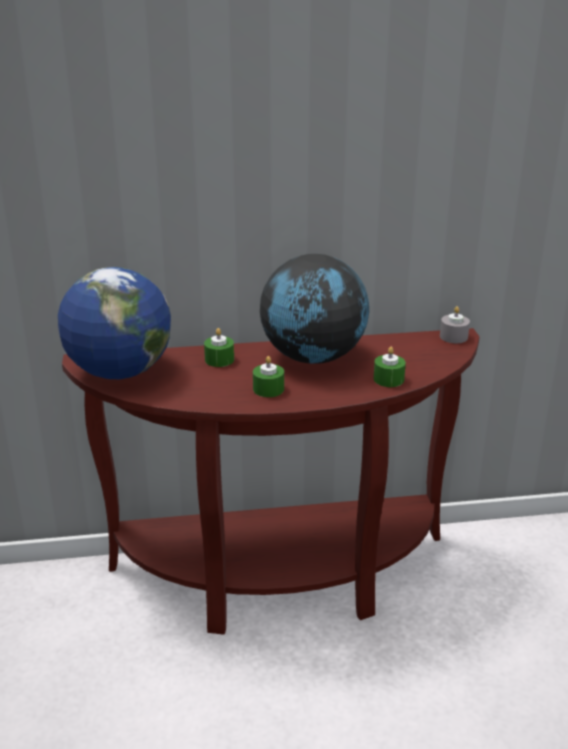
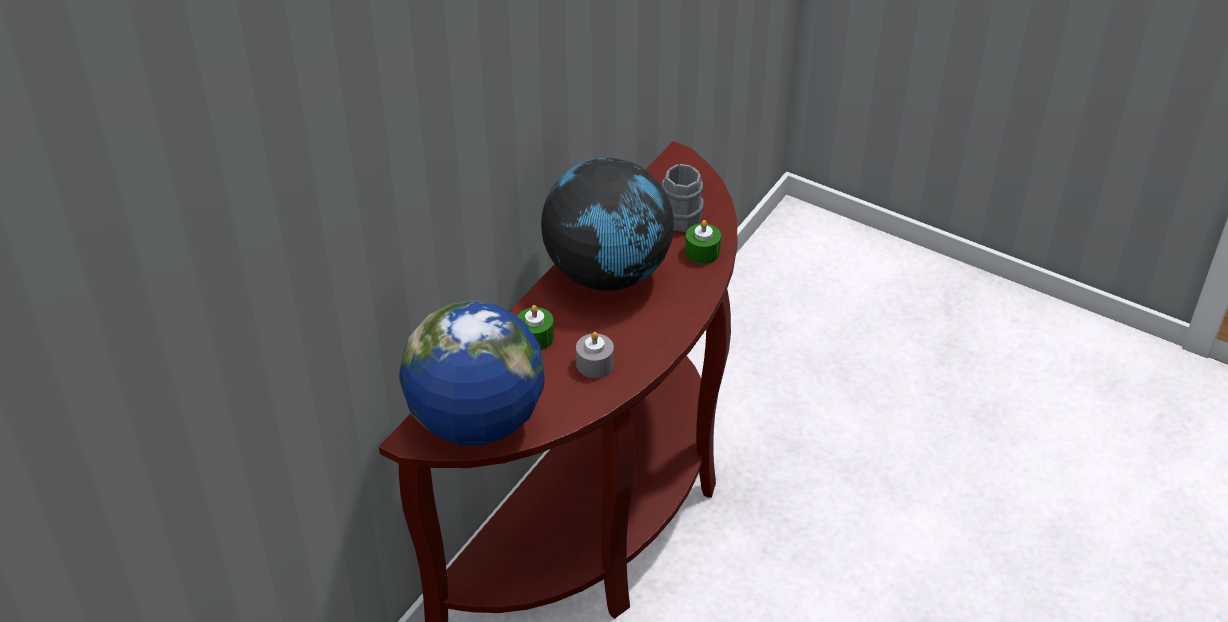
camera: 50 degrees left, 15 degrees up
green candle [253,356,284,397] -> none
grey candle [440,306,470,343] -> grey candle moved to [576,332,614,378]
none -> grey mug [662,164,704,232]

